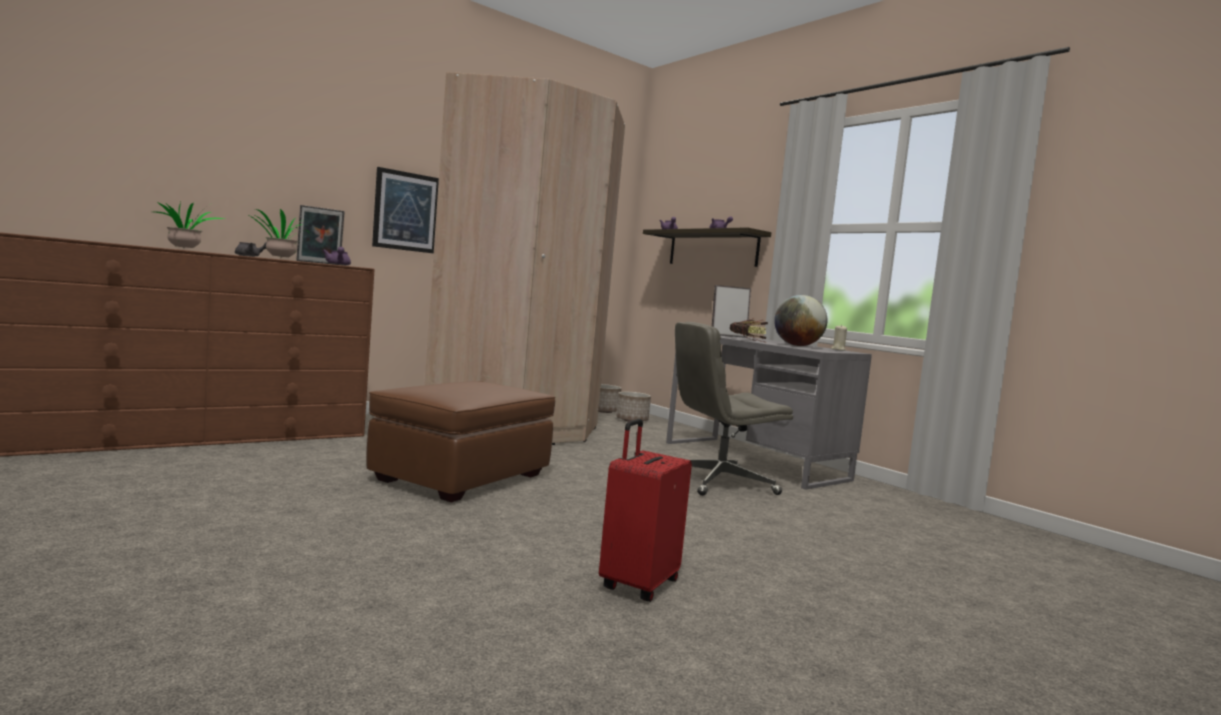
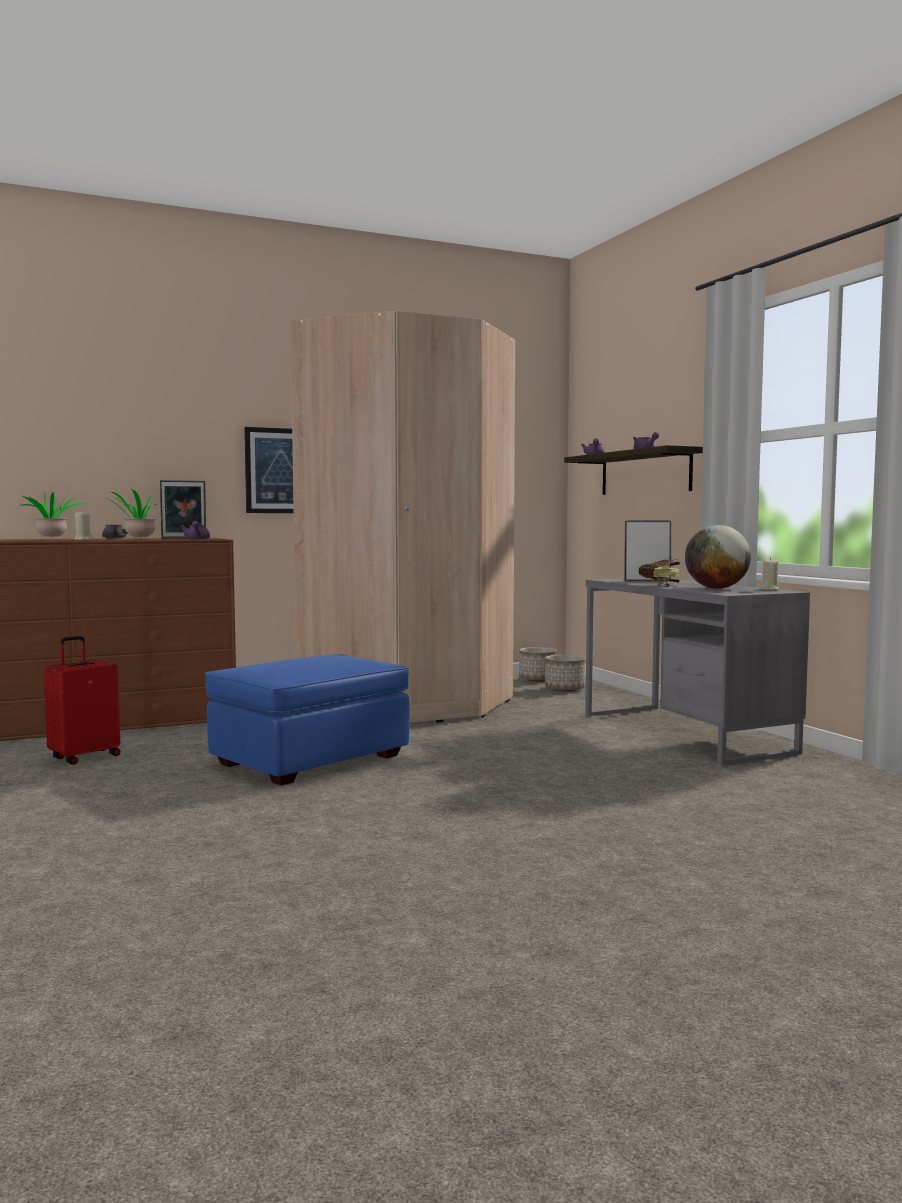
camera: 15 degrees right, 0 degrees up
brown ottoman [366,381,555,502] -> blue ottoman [205,654,410,785]
red suitcase [599,419,692,602] -> red suitcase moved to [44,636,121,765]
grey office chair [675,322,793,496] -> none
none -> beige candle [74,511,93,540]

